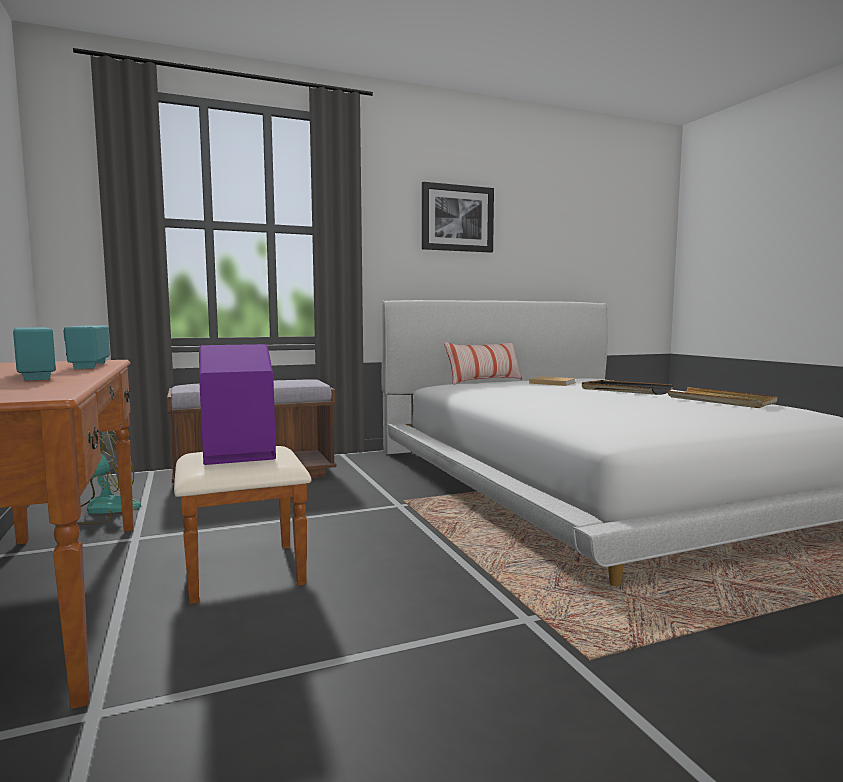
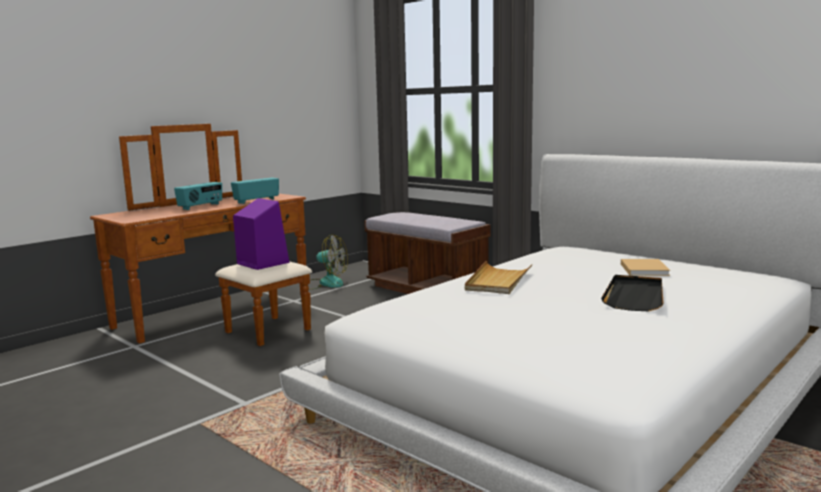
camera: 65 degrees right, 5 degrees up
picture [422,182,494,253] -> none
pillow [444,342,522,385] -> none
beige tray [667,387,778,408] -> beige tray moved to [465,261,532,294]

